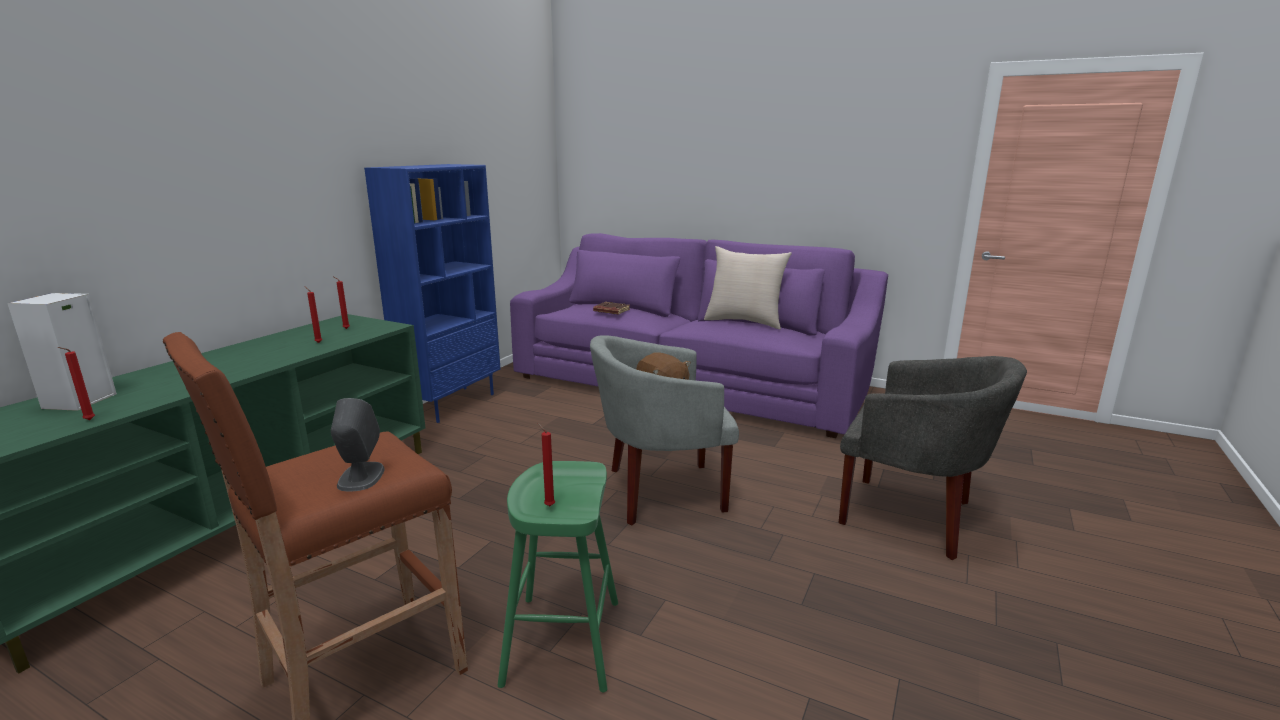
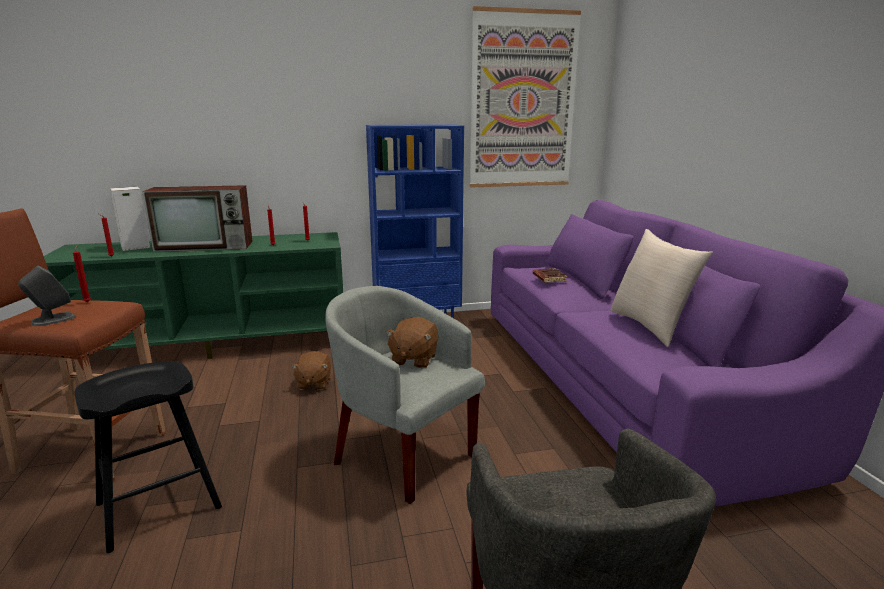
camera: 50 degrees right, 0 degrees up
green stool [498,461,618,692] -> black stool [75,361,222,553]
red candle [538,423,555,506] -> red candle moved to [73,245,91,303]
none -> television [142,185,253,252]
none -> brown plush toy [291,351,331,390]
none -> picture [470,6,581,188]

